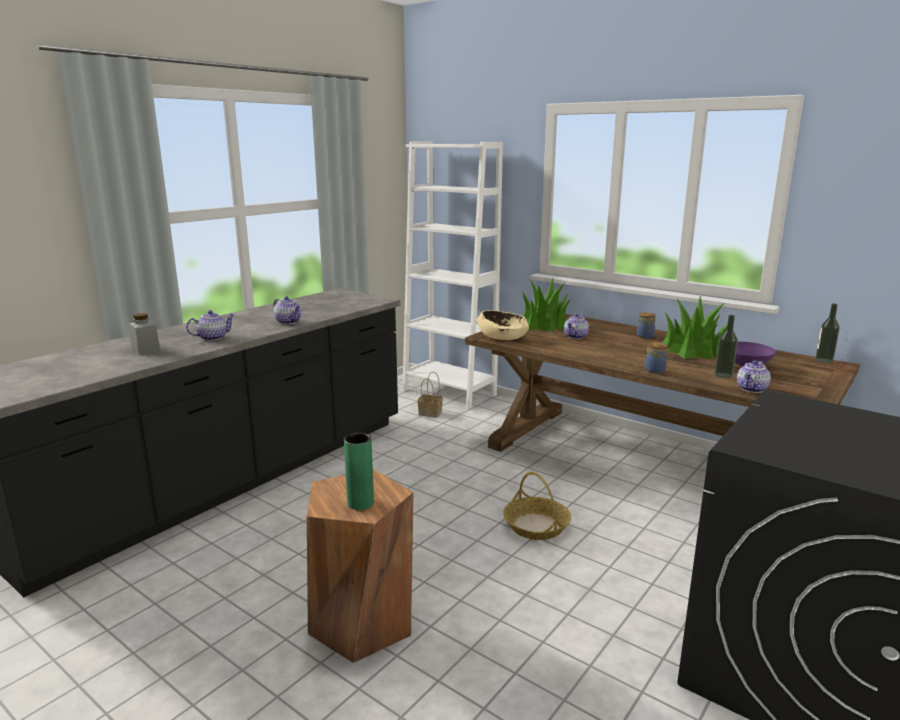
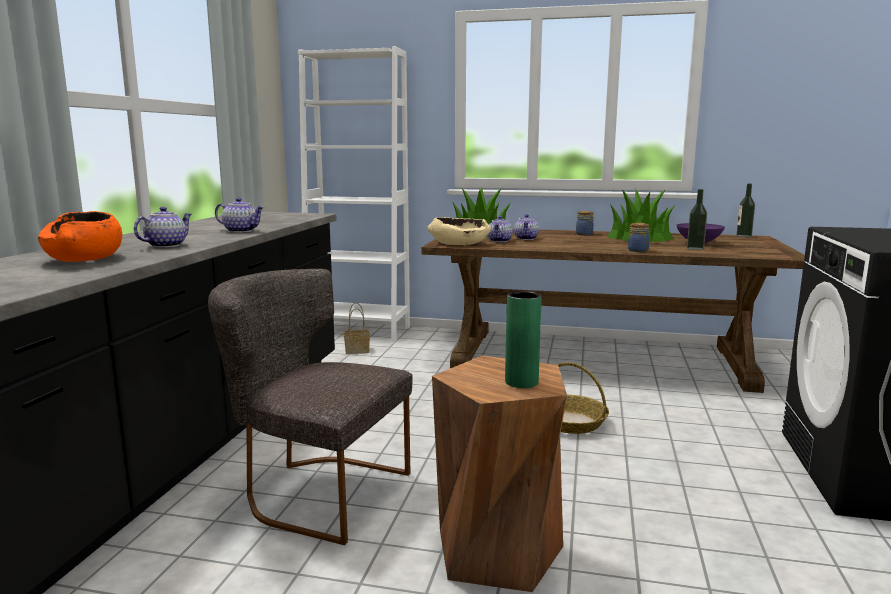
camera: 25 degrees left, 5 degrees down
grey jar [129,313,161,355] -> orange bowl [38,211,122,262]
teapot [737,360,771,393] -> teapot moved to [488,216,513,242]
none -> grey chair [208,269,413,545]

